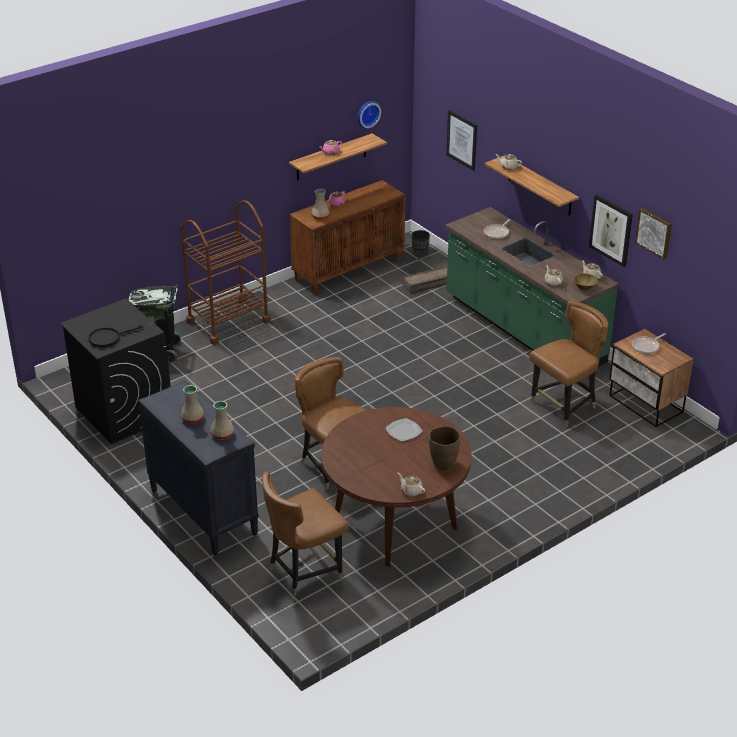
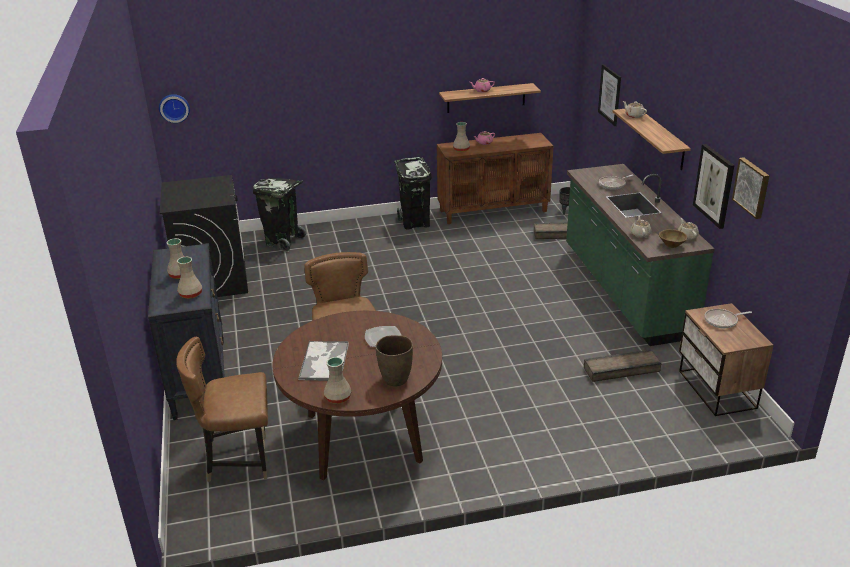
camera: 25 degrees right, 5 degrees down
black frying pan [88,325,143,347] -> none
brown cart [181,200,271,345] -> none
wall clock [357,101,381,129] -> wall clock moved to [159,94,190,123]
beige teapot [398,473,425,496] -> beige vase [324,357,352,404]
brown chair [529,301,608,427] -> crate [584,349,662,382]
none -> tray [298,341,349,381]
none -> black trash can [394,157,431,229]

